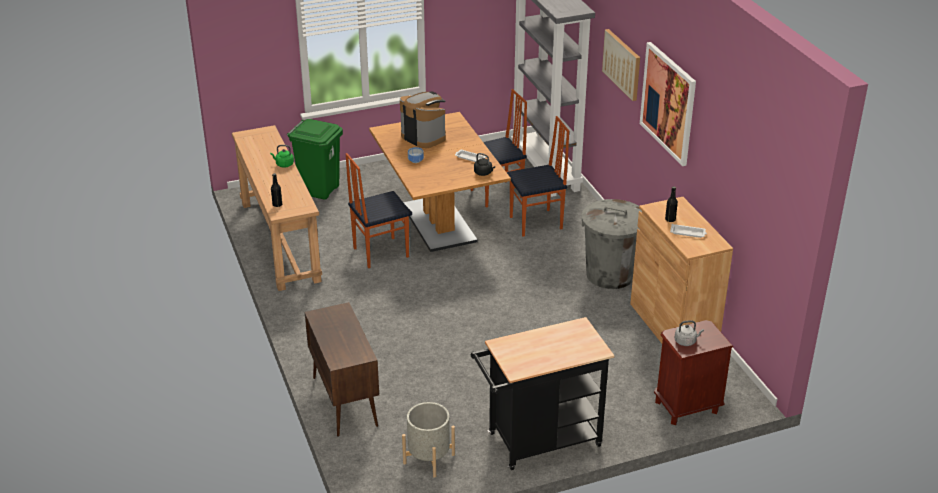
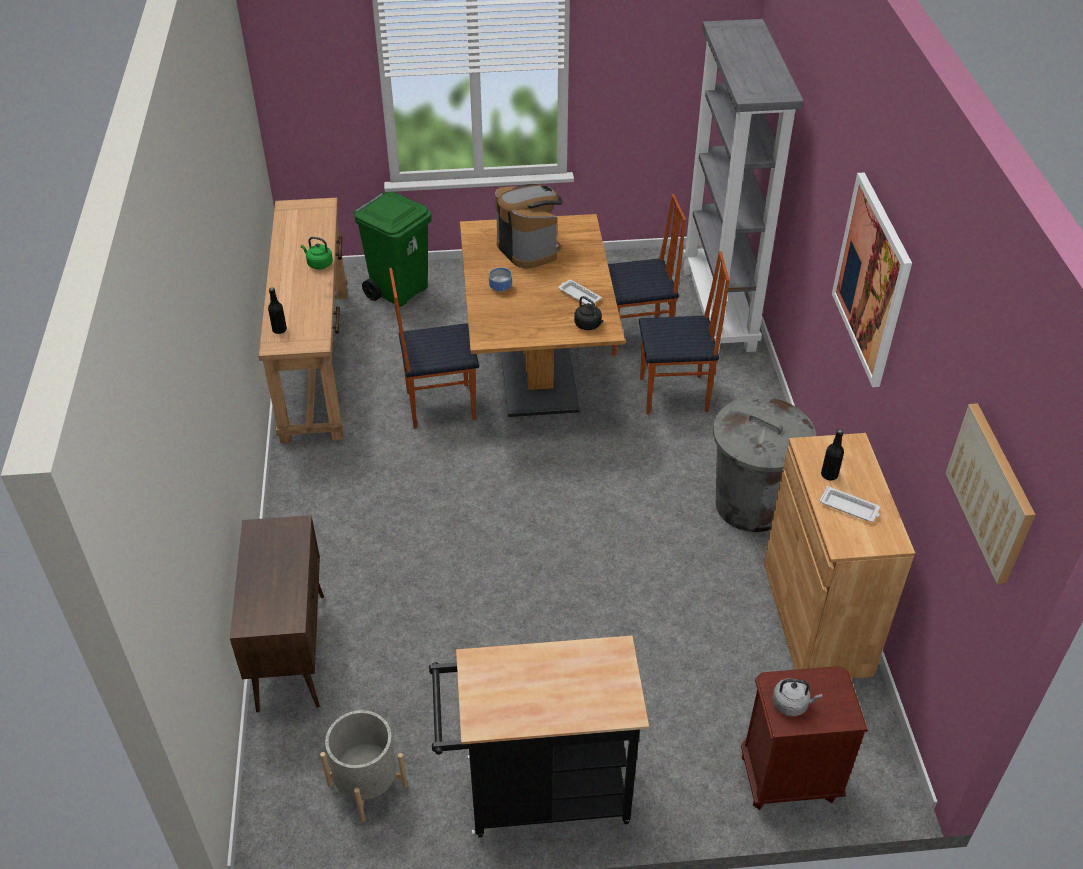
camera: 15 degrees right, 10 degrees up
picture [602,29,640,101] -> picture moved to [945,403,1036,584]

